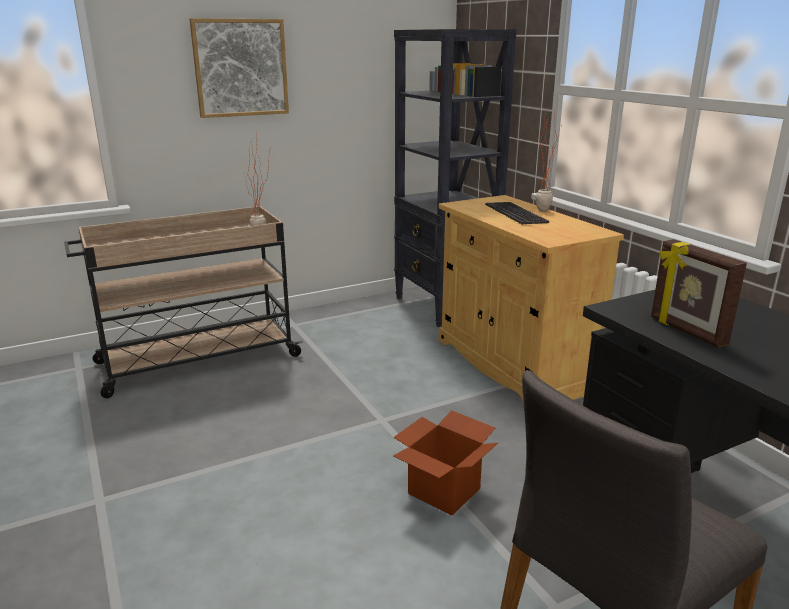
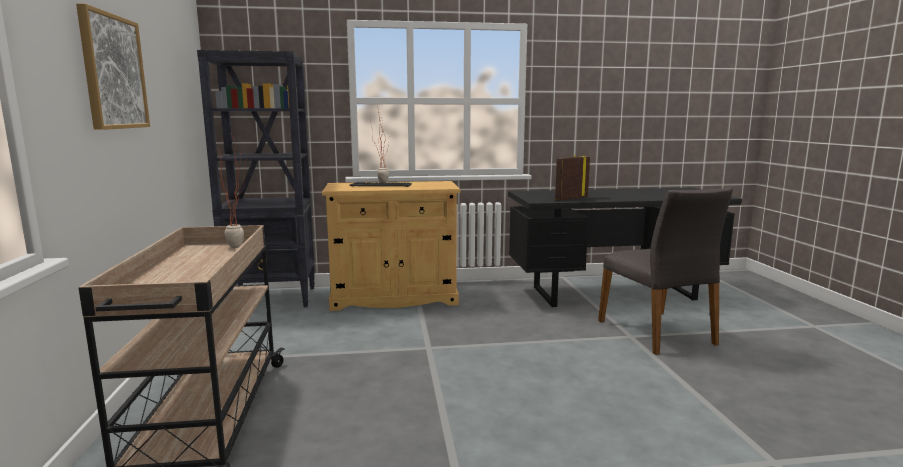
camera: 70 degrees left, 10 degrees down
cardboard box [393,410,498,516] -> none
picture frame [651,239,747,348] -> picture frame turned 150 degrees clockwise [555,155,590,200]

